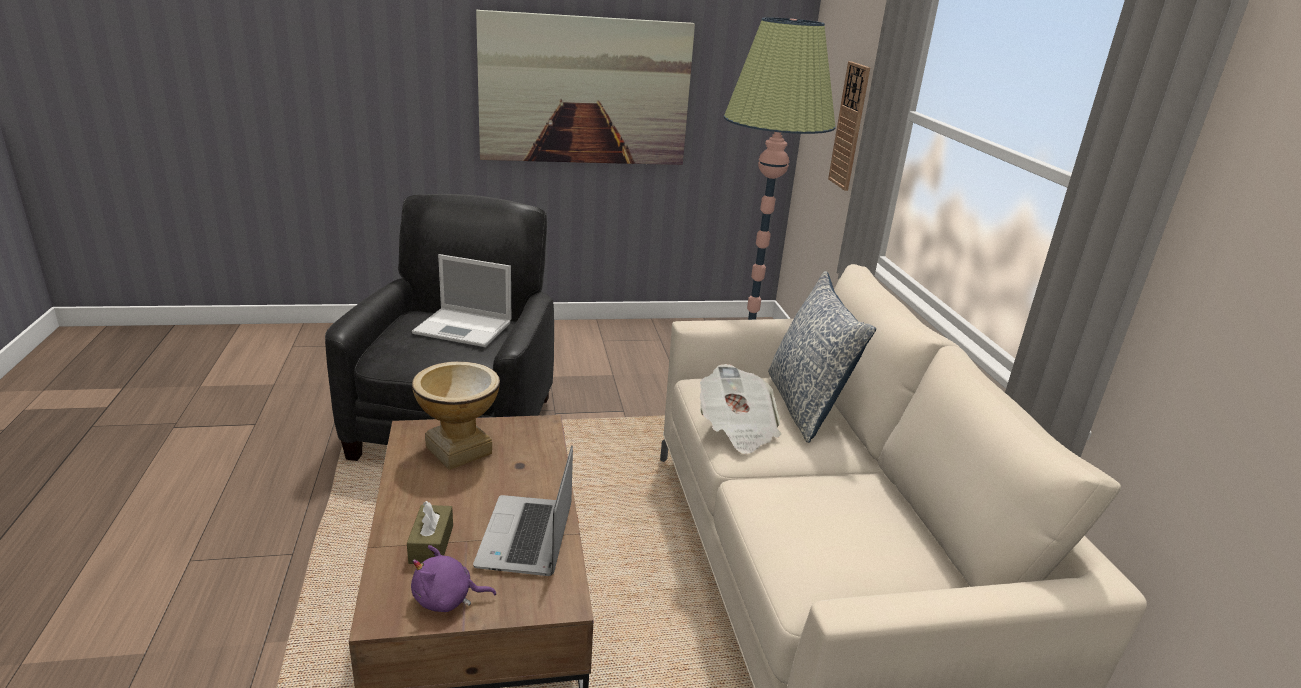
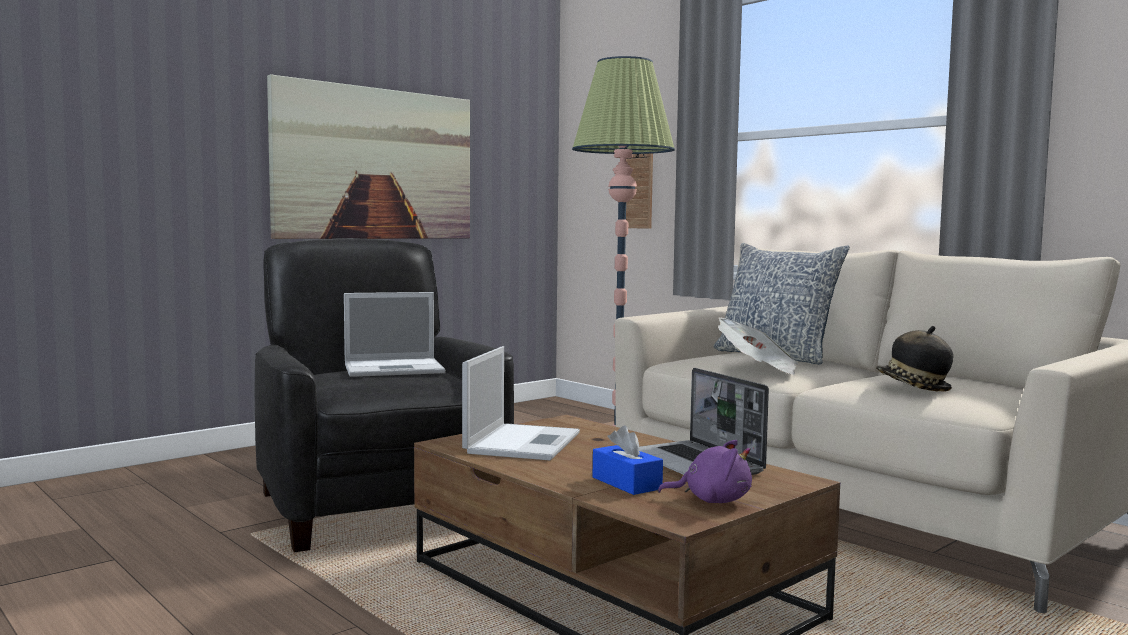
camera: 30 degrees left, 20 degrees down
brown tissue box [407,501,453,564] -> blue tissue box [593,425,663,495]
purple plush toy [411,545,496,612] -> purple plush toy turned 135 degrees counterclockwise [658,440,752,503]
vase [412,361,500,470] -> laptop [462,346,580,460]
none -> hat [876,326,953,391]

